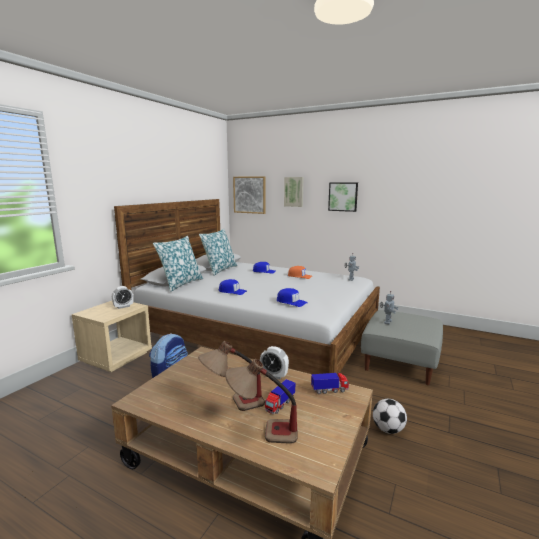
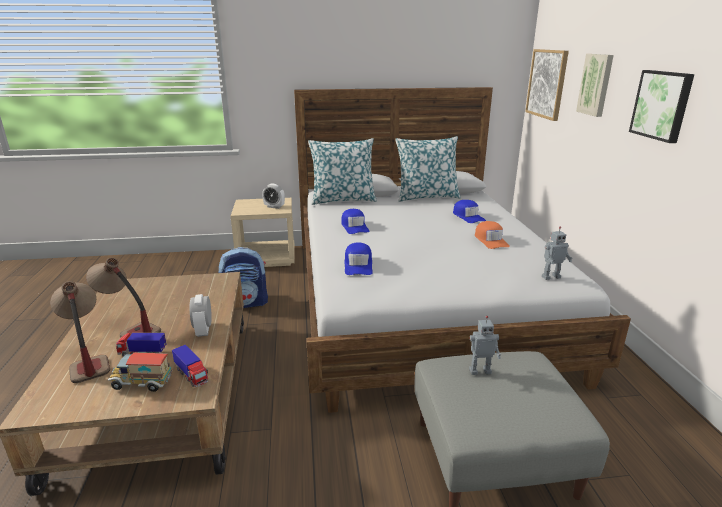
camera: 55 degrees right, 10 degrees up
football [373,399,407,434] -> none
none -> toy truck [107,352,172,392]

